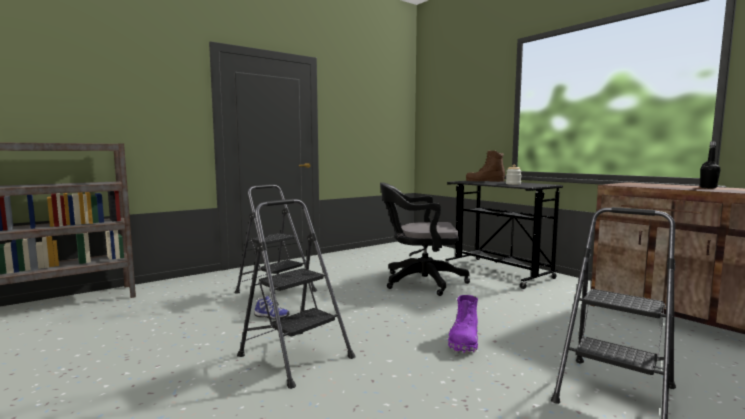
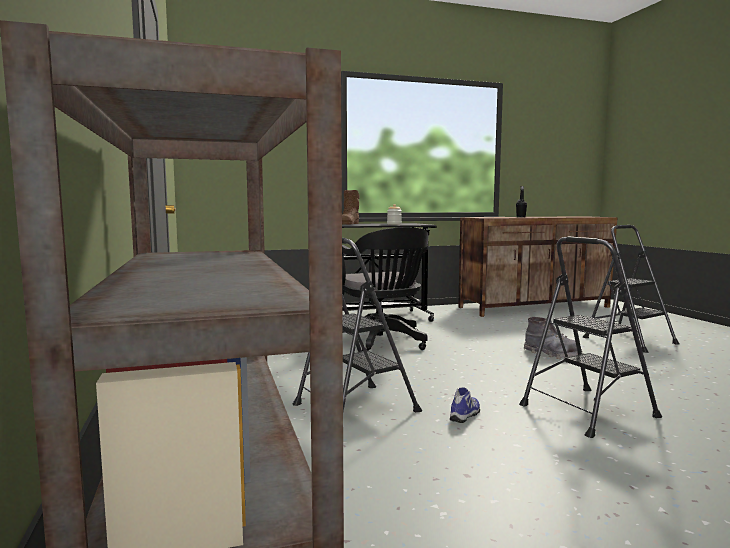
camera: 70 degrees left, 0 degrees up
black office chair [380,182,470,296] -> black office chair turned 45 degrees counterclockwise [342,227,429,351]
purple boot [448,295,478,354] -> grey boot [524,317,583,359]

